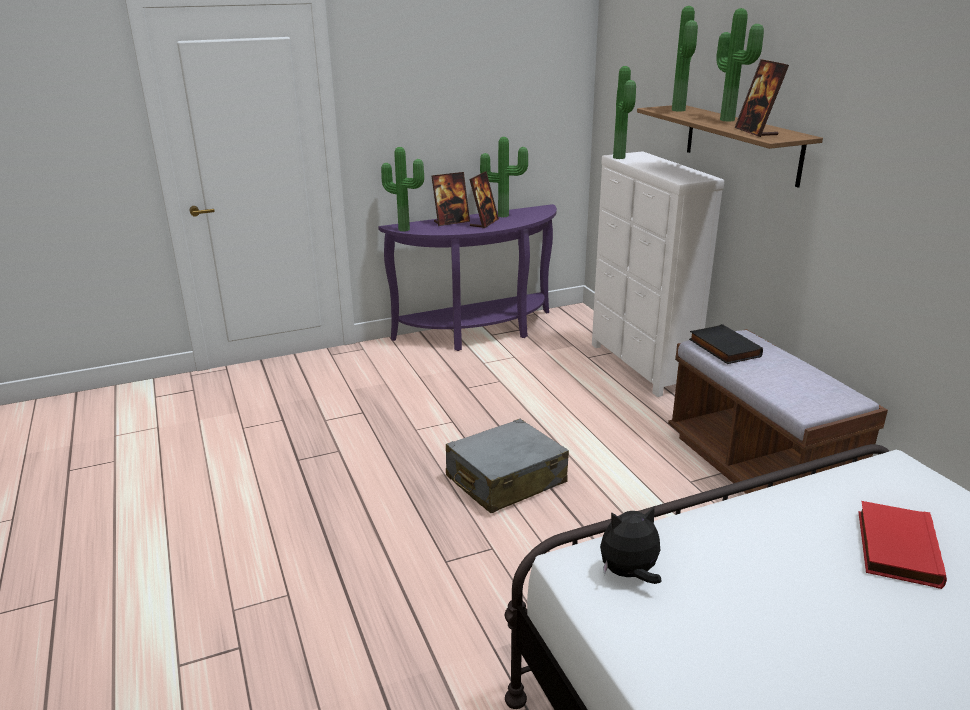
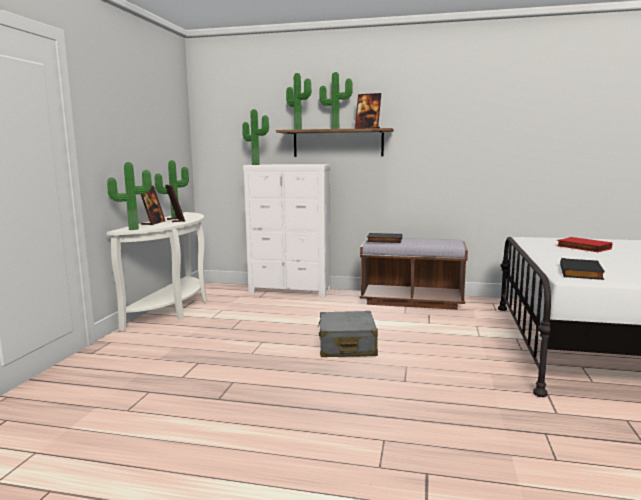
camera: 55 degrees left, 15 degrees down
purple console table [378,204,557,351] -> white console table [107,212,207,331]
plush toy [600,505,662,584] -> black book [560,258,605,280]

